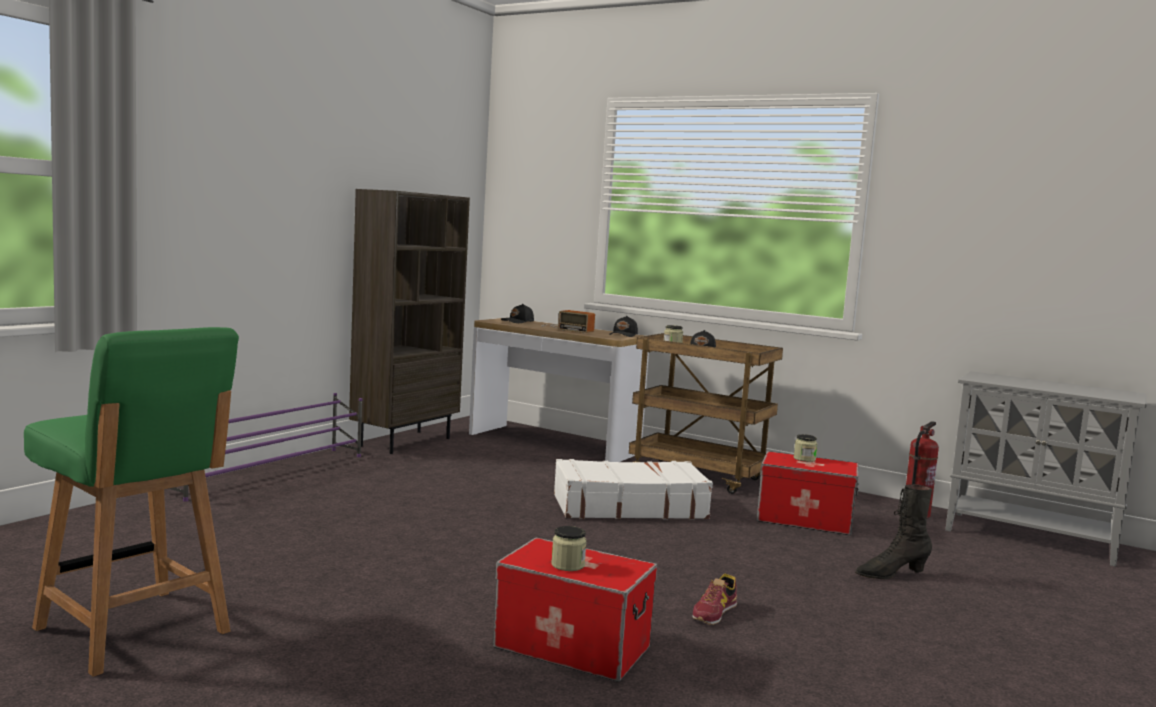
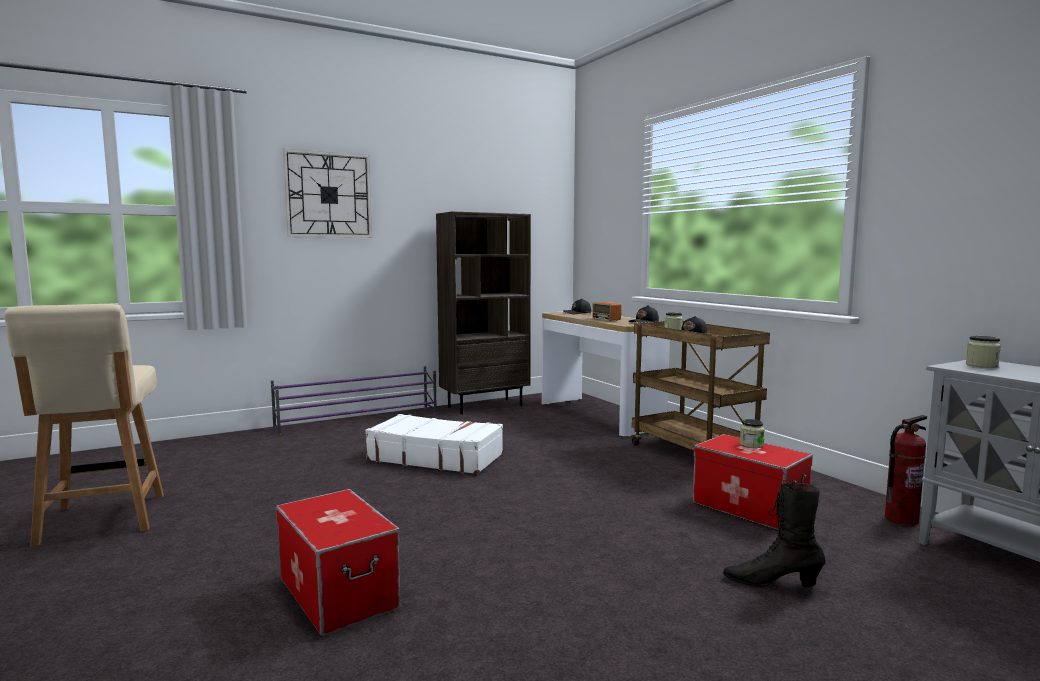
camera: 30 degrees right, 0 degrees up
green chair [24,327,239,677] -> beige chair [4,304,164,547]
jar [551,526,587,571] -> jar moved to [966,336,1001,368]
white suitcase [554,459,713,520] -> white suitcase moved to [365,414,503,474]
shoe [692,574,737,625] -> none
none -> wall clock [283,149,372,238]

